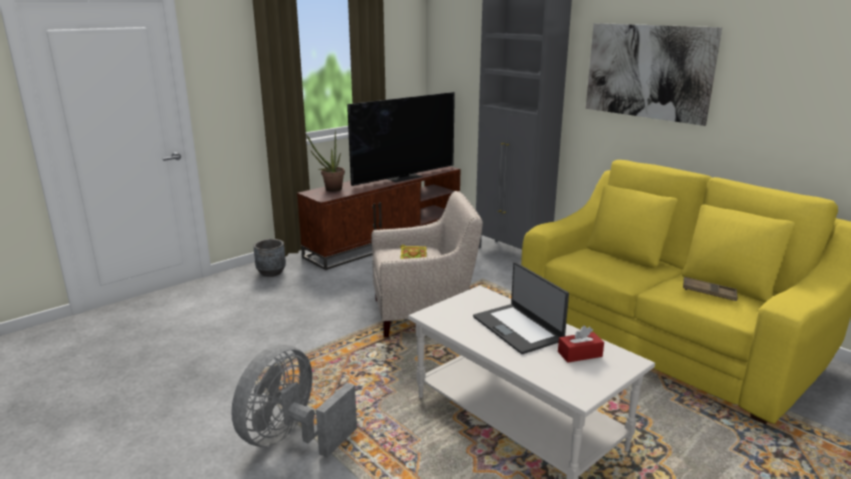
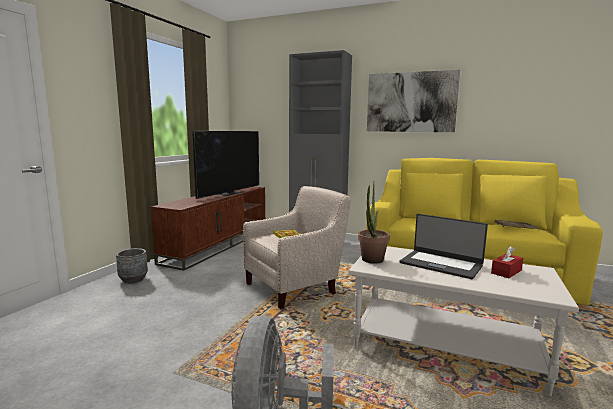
camera: 25 degrees left, 10 degrees down
potted plant [306,130,345,192] -> potted plant moved to [358,181,390,264]

